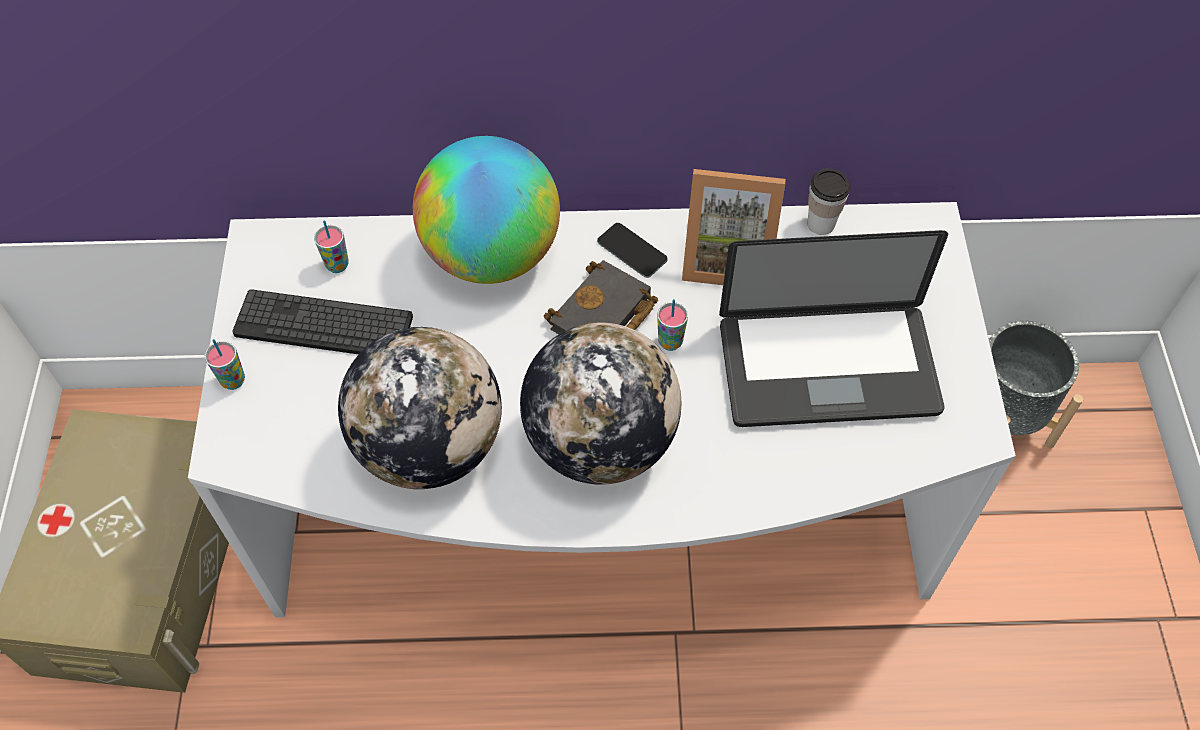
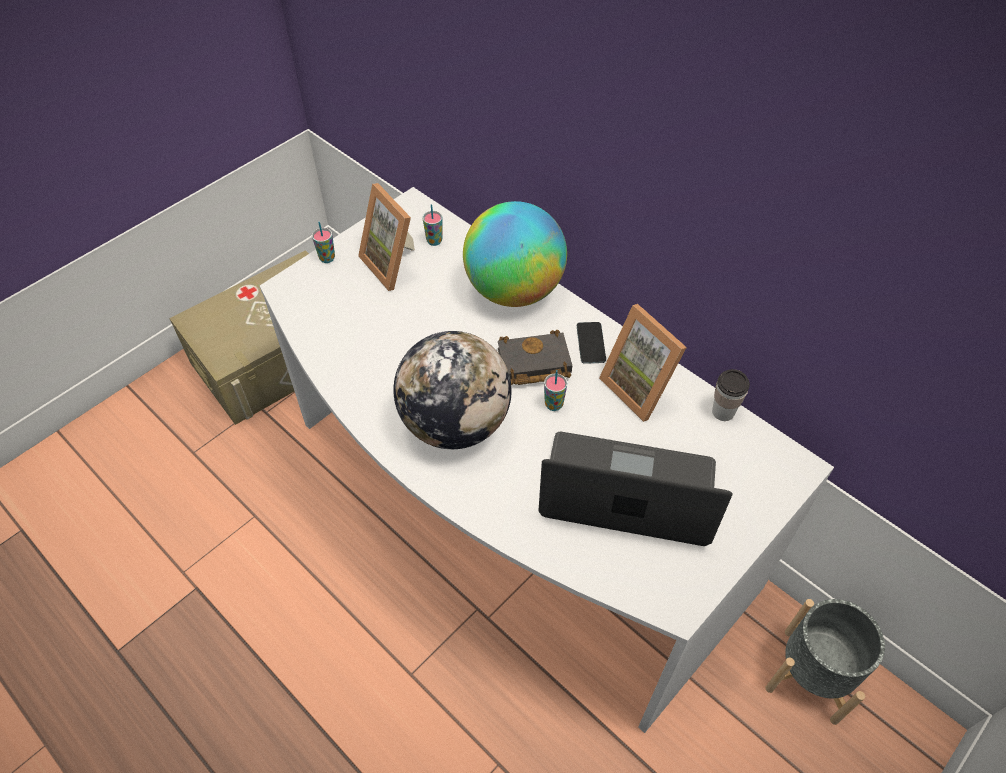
camera: 45 degrees right, 5 degrees down
keyboard [232,289,413,354] -> picture frame [358,183,415,291]
globe [338,327,502,489] -> none
laptop [719,230,948,427] -> laptop turned 150 degrees clockwise [538,432,733,546]

